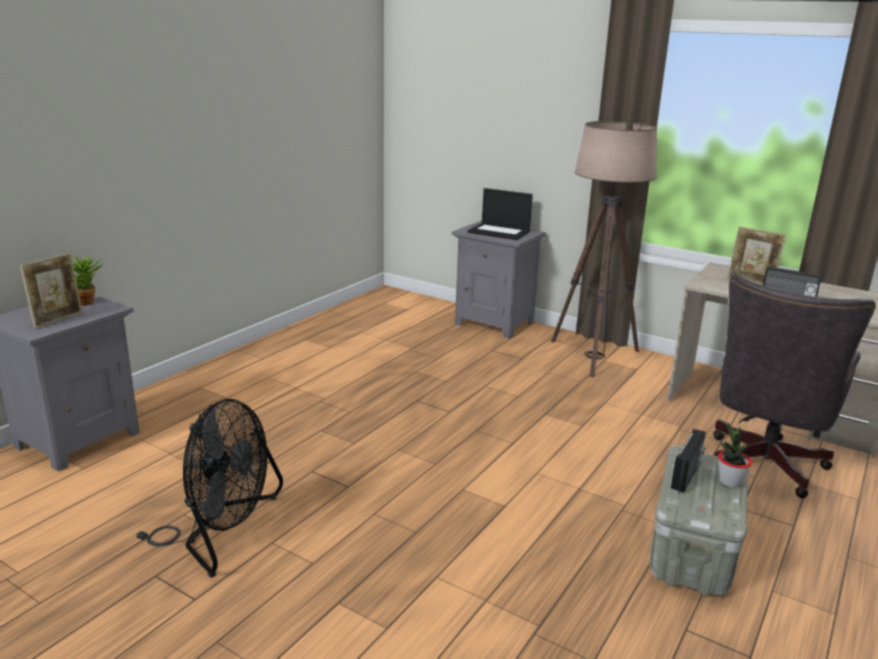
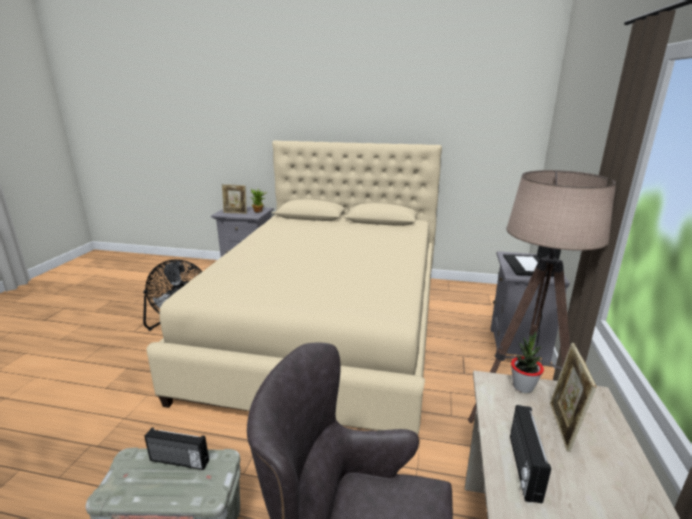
camera: 70 degrees right, 0 degrees up
potted plant [718,423,752,487] -> potted plant moved to [511,331,544,393]
none -> beige bed [146,141,442,435]

